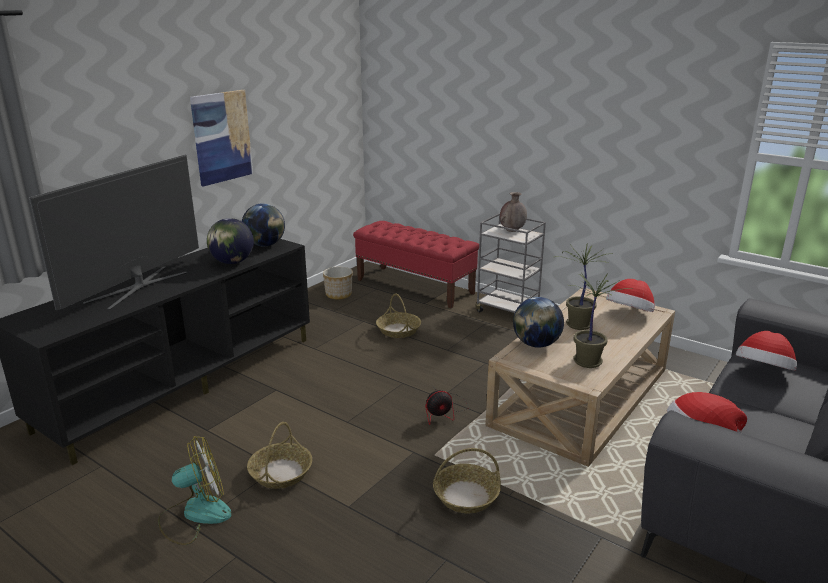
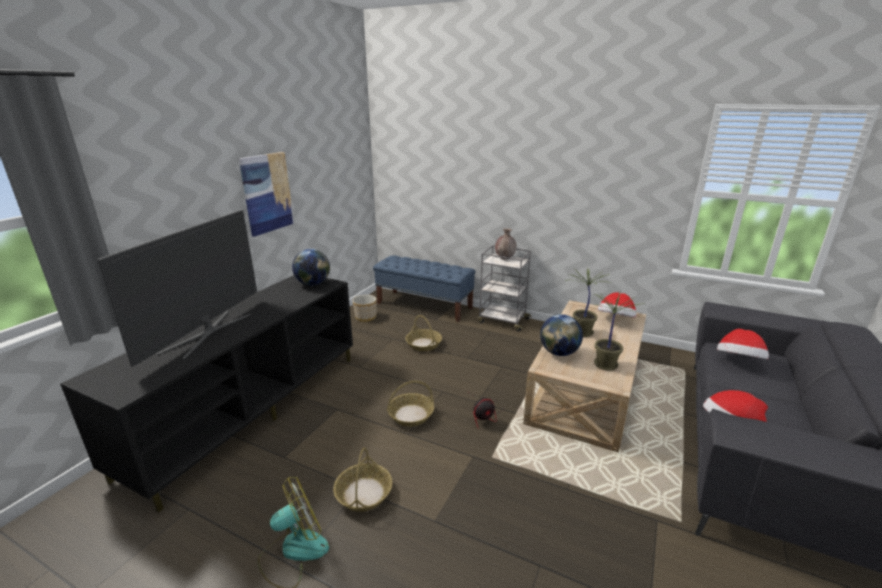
camera: 10 degrees left, 0 degrees up
globe [207,218,254,264] -> none
red bench [353,221,479,308] -> blue bench [373,255,476,322]
basket [433,448,501,513] -> basket moved to [387,381,434,427]

